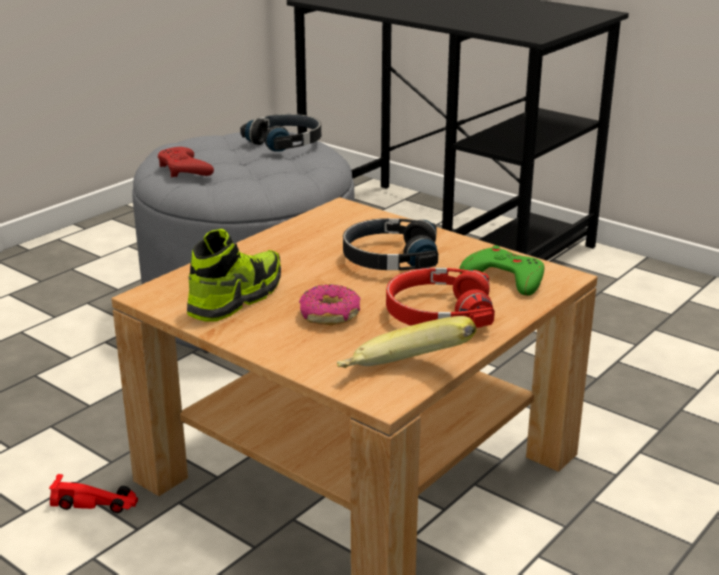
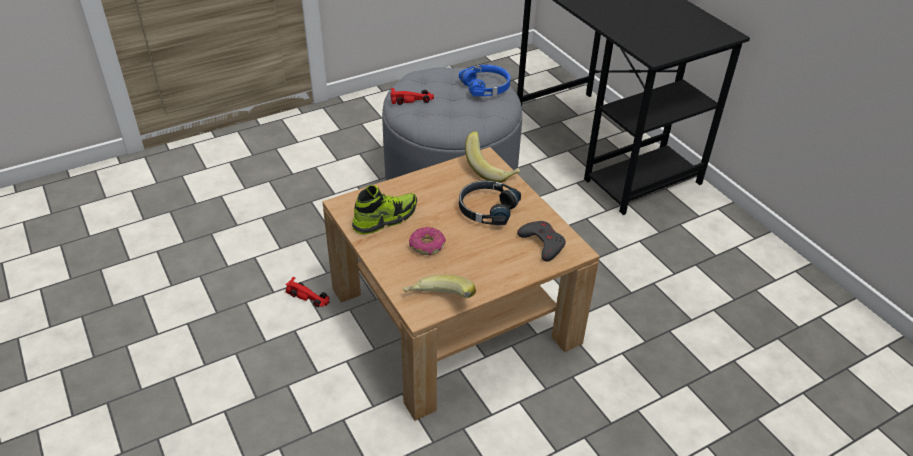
camera: 20 degrees right, 15 degrees up
red game controller [158,147,214,177] -> red toy car [391,88,434,105]
black headphones [240,114,321,152] -> blue headphones [459,65,511,96]
red headphones [386,268,495,328] -> none
green game controller [459,246,544,296] -> grey game controller [517,221,566,262]
none -> banana [465,131,520,183]

